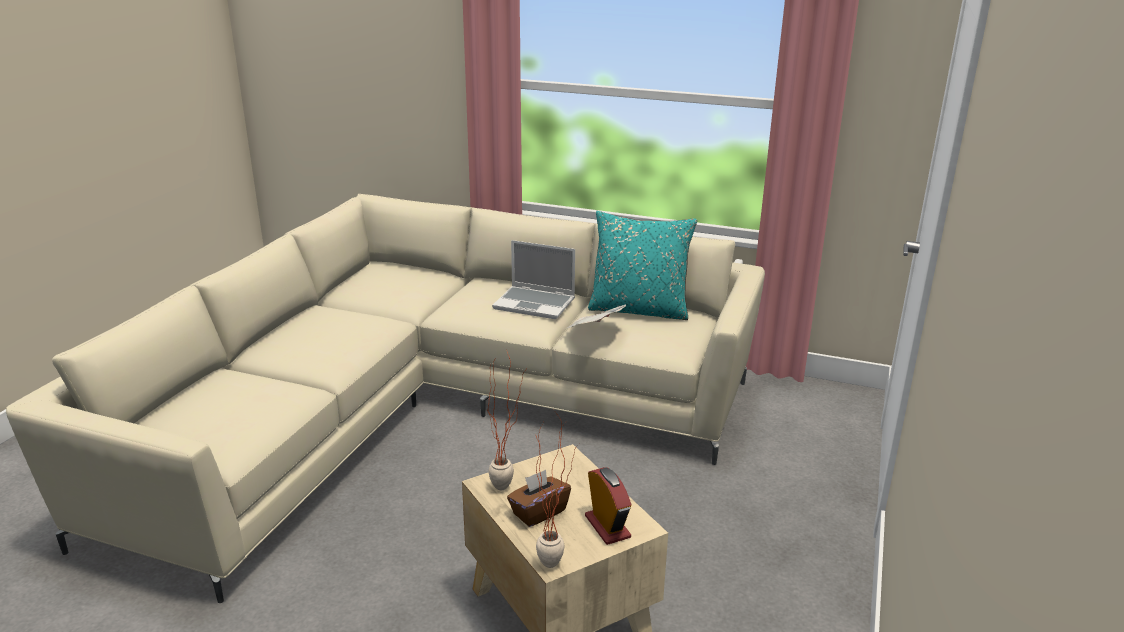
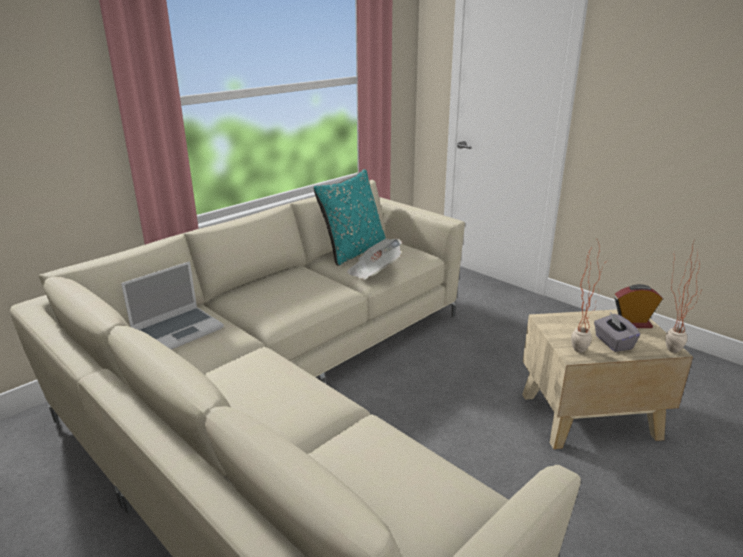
camera: 65 degrees left, 0 degrees up
laptop [492,240,575,319] -> laptop moved to [121,261,224,350]
brown tissue box [507,470,571,527] -> grey tissue box [594,312,640,352]

